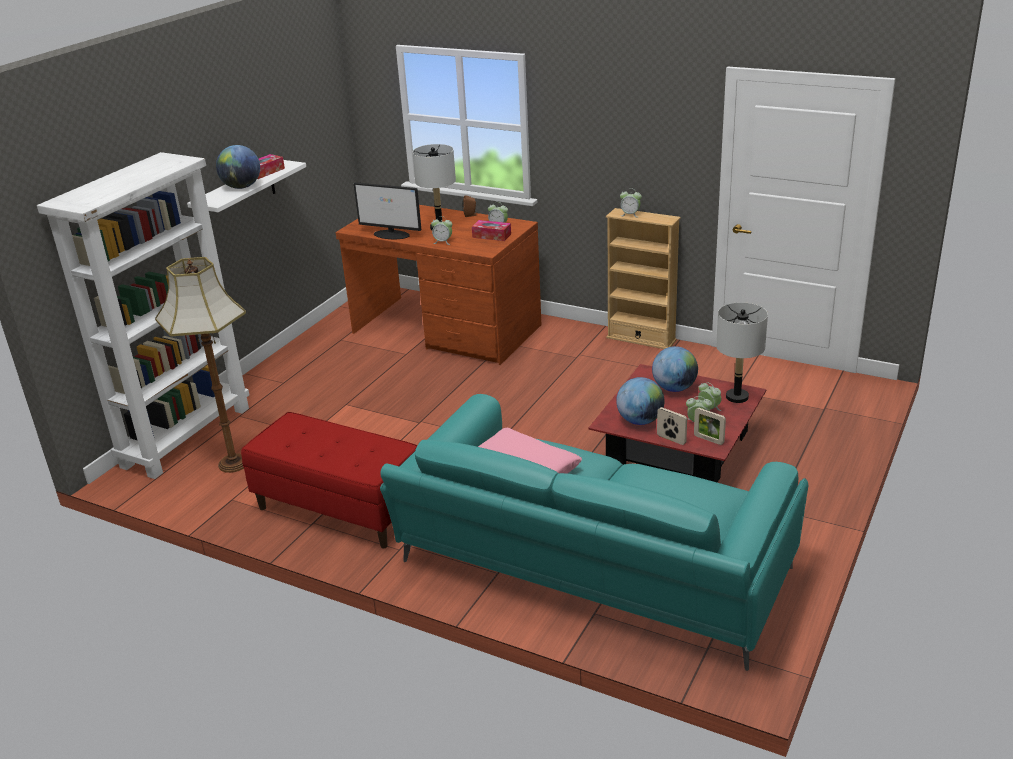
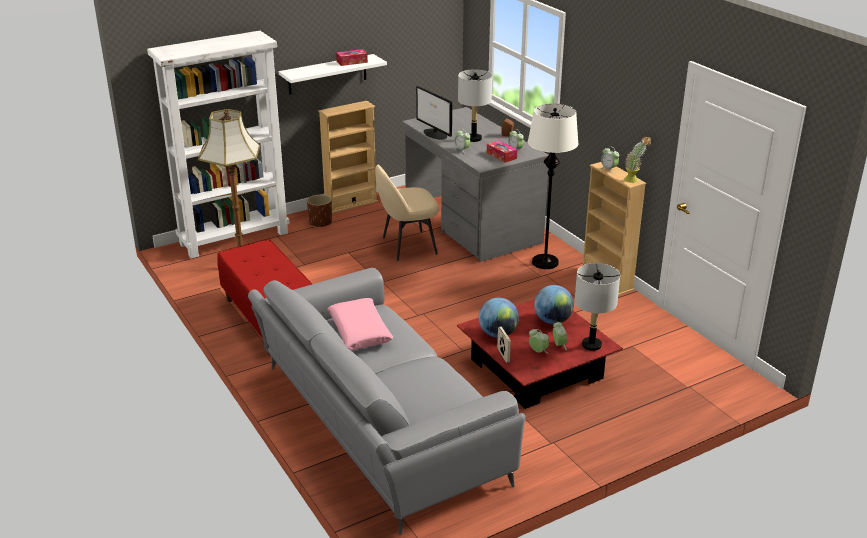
camera: 30 degrees right, 0 degrees up
globe [216,145,260,189] -> none
brown desk [336,205,542,365] -> grey desk [402,107,549,262]
turquoise sofa [380,394,808,671] -> grey sofa [248,268,525,535]
picture frame [694,408,726,445] -> none
none -> brown planter [307,195,332,228]
none -> beige bookcase [318,101,378,213]
none -> beige chair [375,164,439,261]
none -> white floor lamp [528,104,579,269]
none -> potted plant [624,136,651,183]

